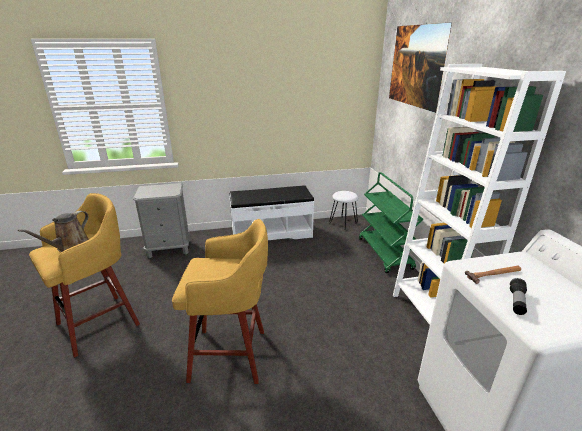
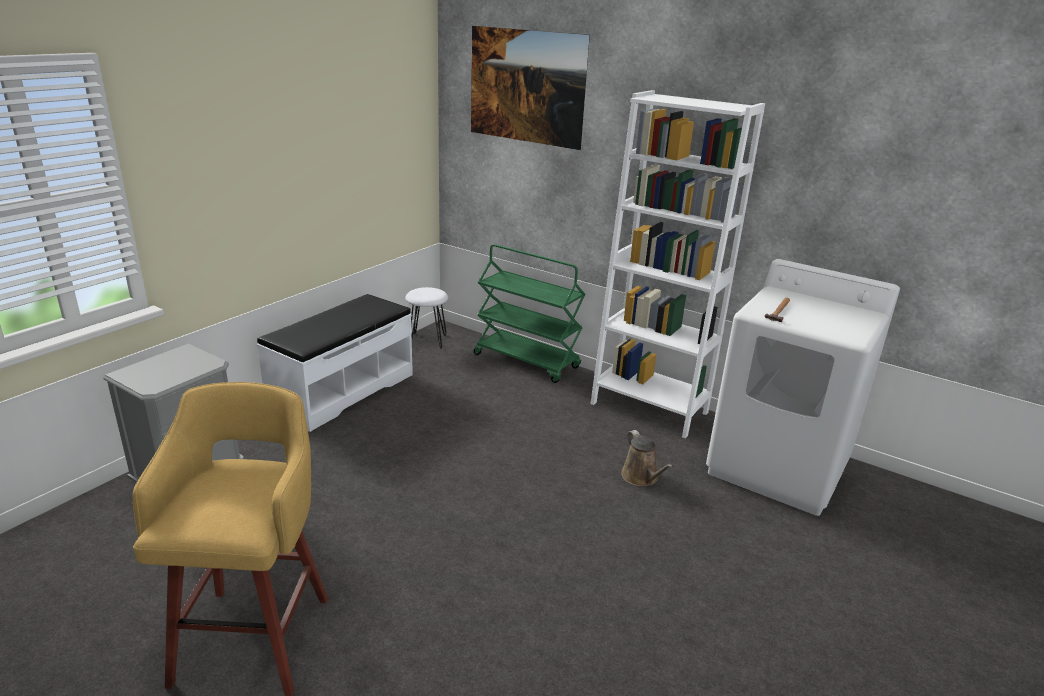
camera: 45 degrees left, 0 degrees up
brown watering can [18,211,89,252] -> brown watering can moved to [621,430,673,487]
yellow stool [172,219,268,384] -> none
flashlight [510,278,527,315] -> none

